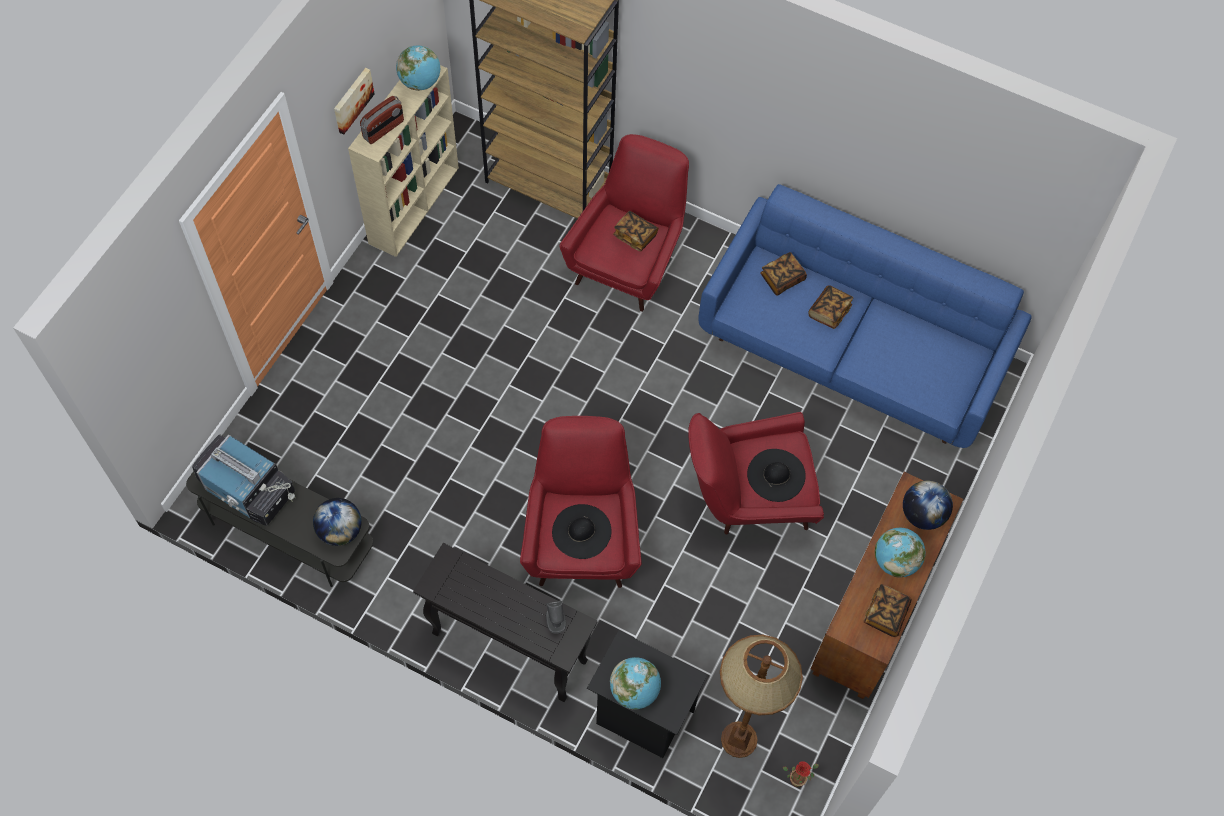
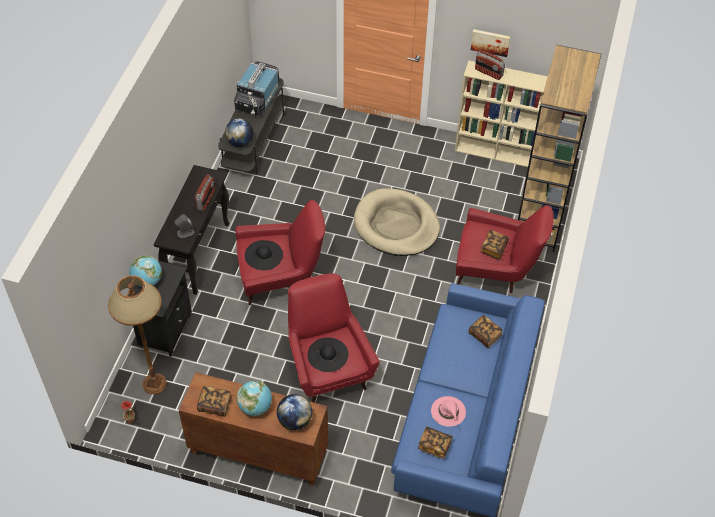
camera: 80 degrees right, 10 degrees down
globe [396,45,440,91] -> none
book [808,285,853,329] -> book moved to [418,427,453,459]
none -> radio [195,174,215,211]
none -> beige dog bed [354,188,440,256]
none -> pink hat [431,396,466,427]

